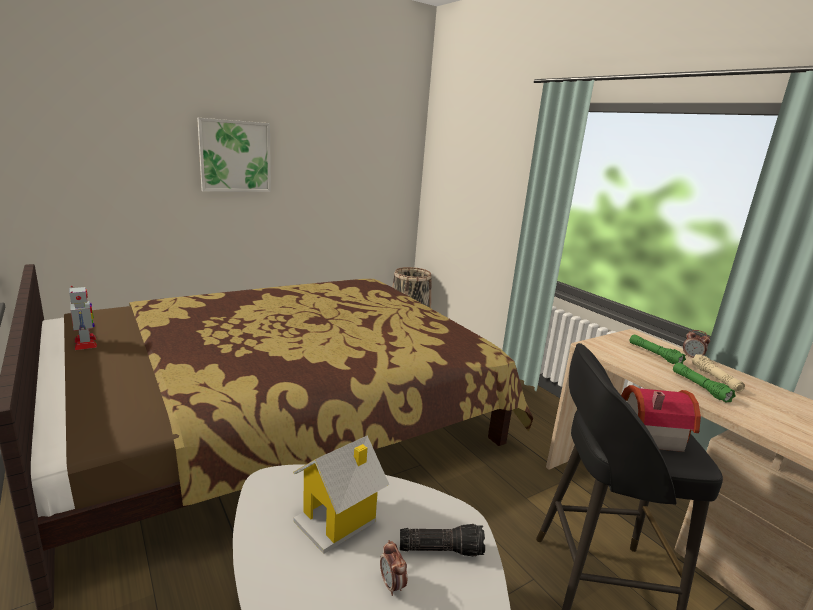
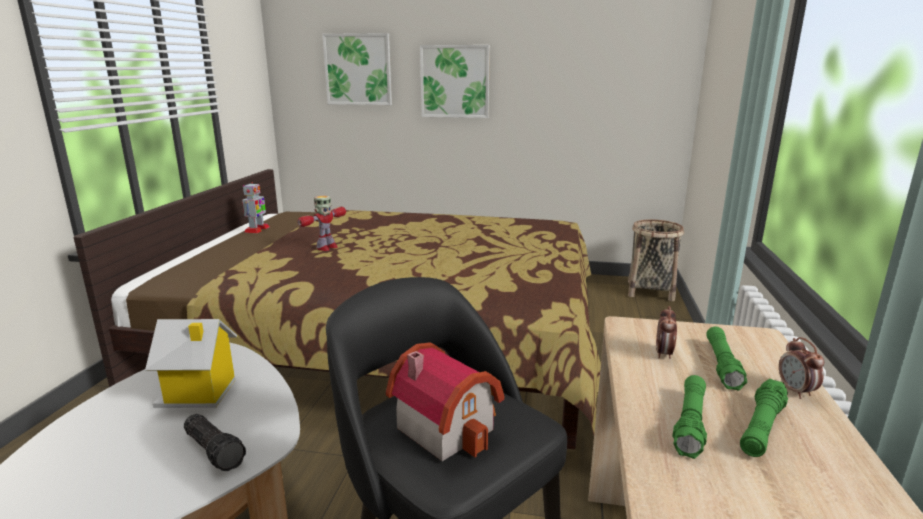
camera: 45 degrees right, 0 degrees up
alarm clock [380,540,407,596] -> alarm clock moved to [656,306,677,359]
beige flashlight [692,354,745,392] -> green flashlight [740,379,788,457]
none -> toy robot [297,195,346,251]
none -> picture [322,33,392,105]

